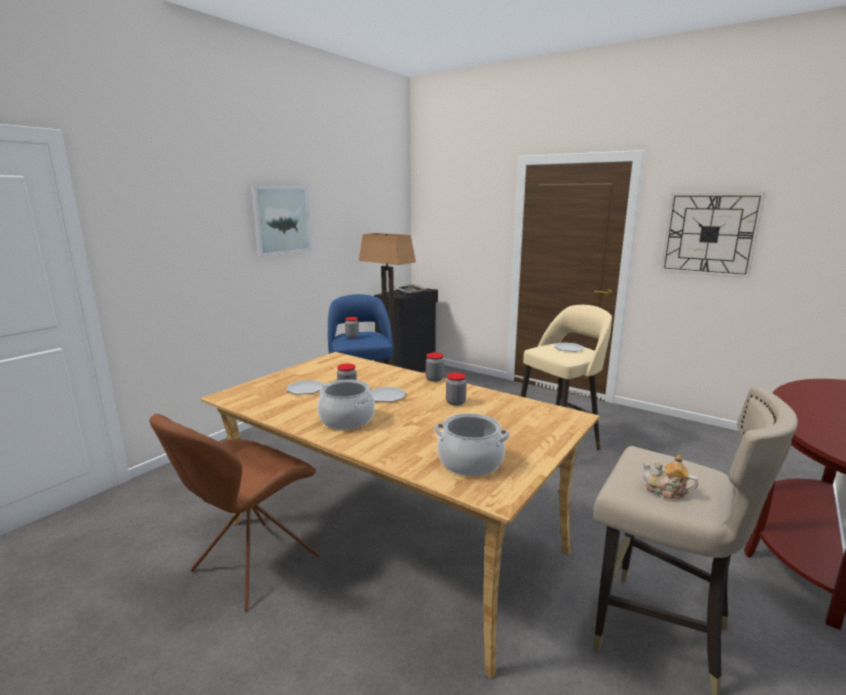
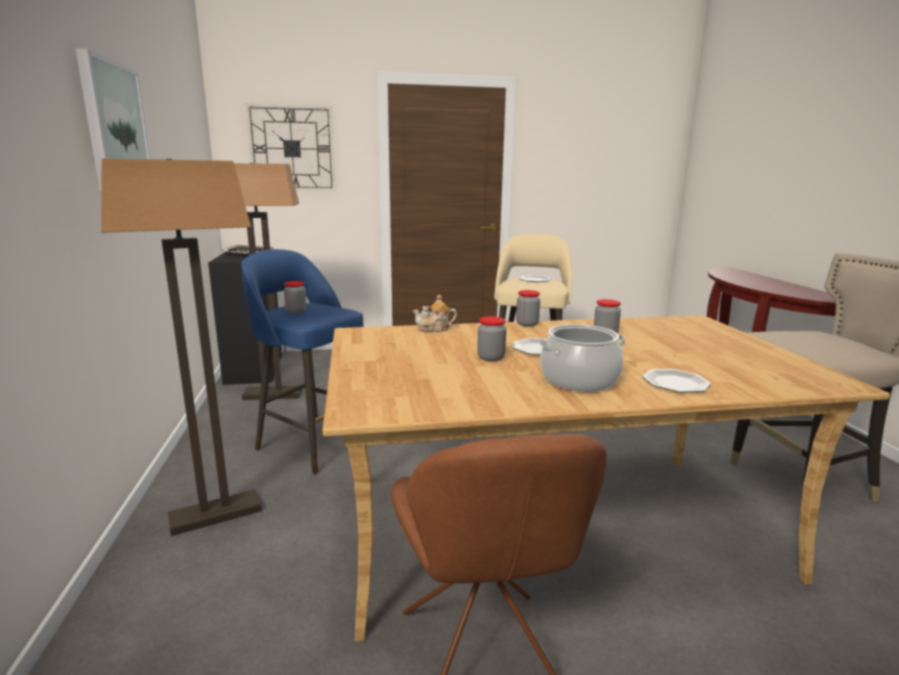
camera: 45 degrees left, 0 degrees up
plate [286,380,324,395] -> plate moved to [642,369,711,393]
cooking pot [434,413,510,476] -> none
teapot [642,455,698,499] -> teapot moved to [412,295,457,332]
wall clock [660,192,765,278] -> wall clock moved to [246,104,335,191]
none -> floor lamp [101,159,262,536]

